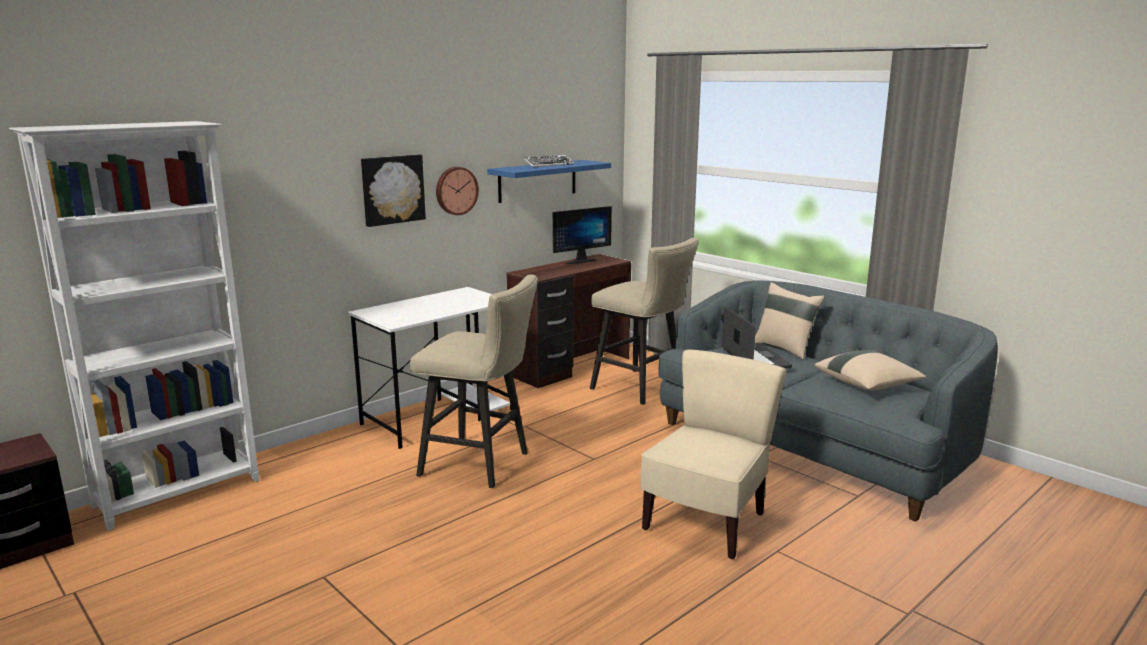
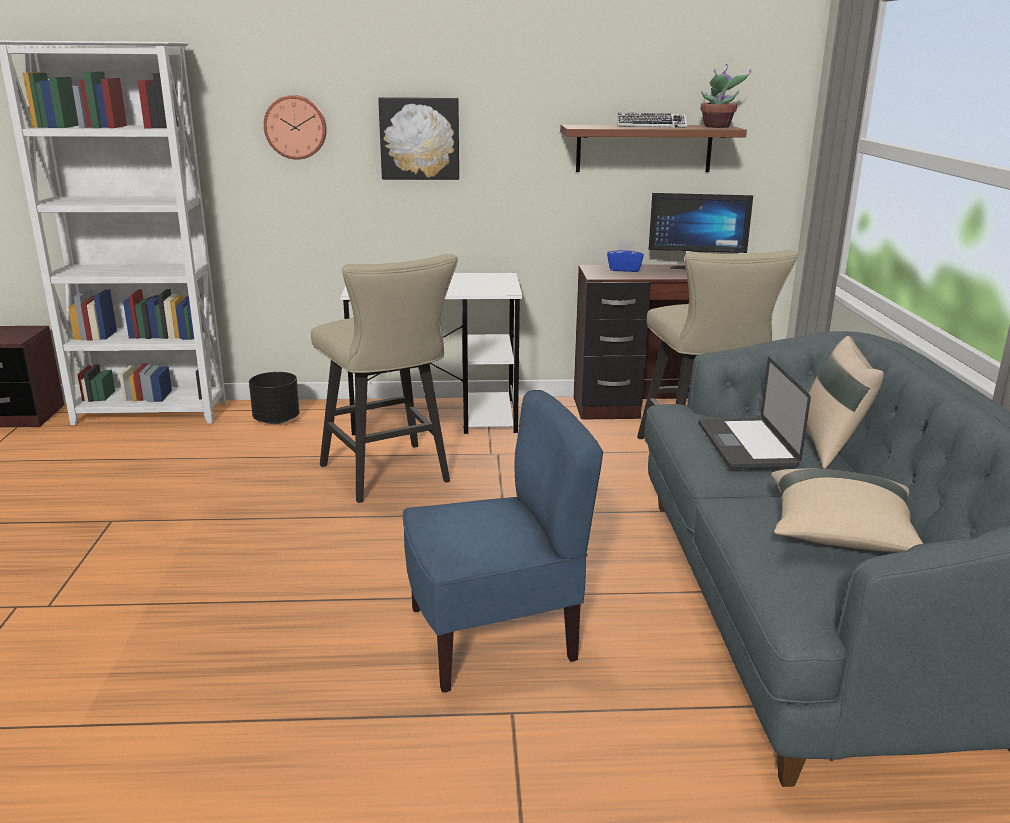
camera: 40 degrees right, 5 degrees up
wall clock [436,167,479,215] -> wall clock moved to [264,95,327,160]
blue shelf [487,160,611,203] -> brown shelf [560,125,747,172]
beige chair [641,350,787,559] -> blue chair [403,390,603,693]
laptop [722,307,792,369] -> laptop turned 150 degrees clockwise [698,357,811,469]
none -> black planter [249,372,300,424]
none -> blue tissue box [607,241,644,272]
none -> potted plant [701,64,751,128]

